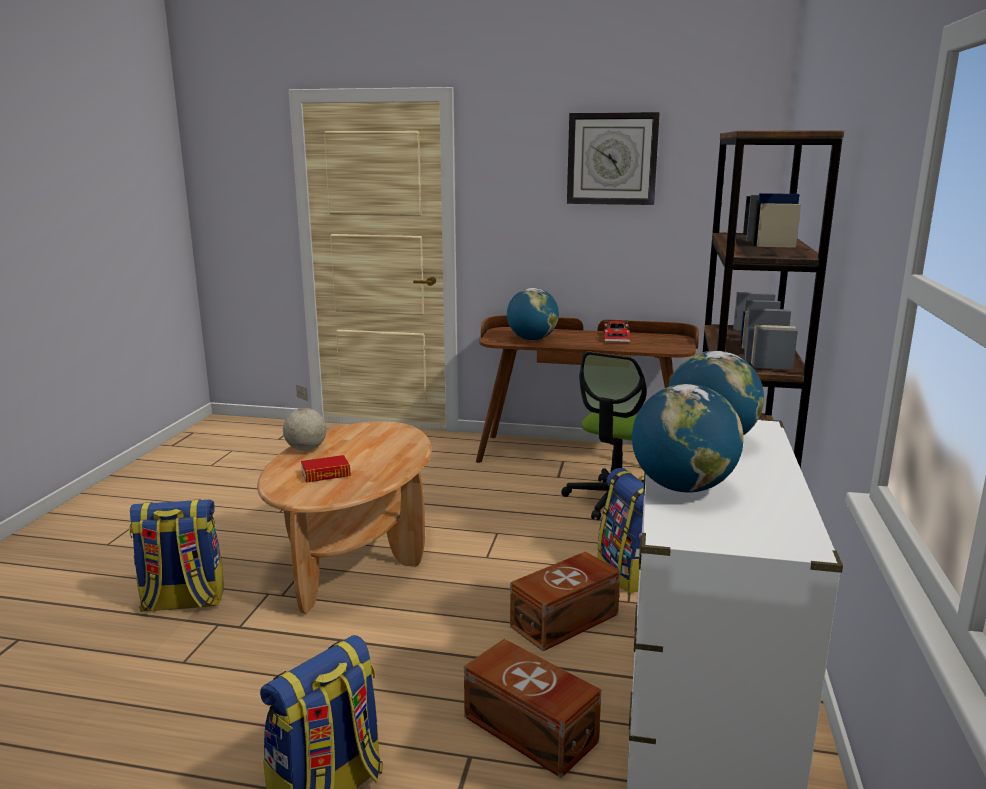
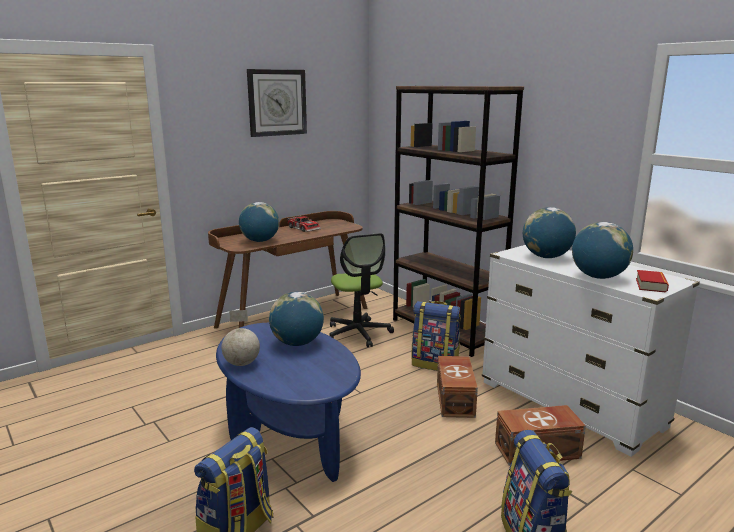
camera: 50 degrees left, 0 degrees up
brown coffee table [257,421,432,614] -> blue coffee table [216,323,361,482]
book [301,455,351,483] -> book moved to [636,270,669,293]
none -> globe [269,292,324,346]

